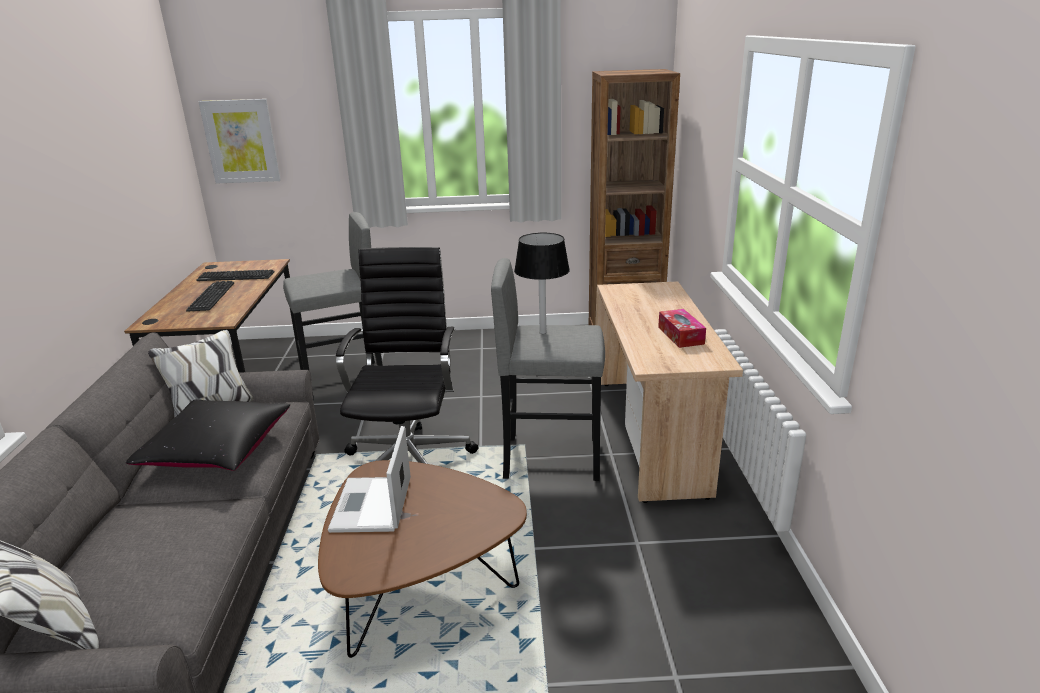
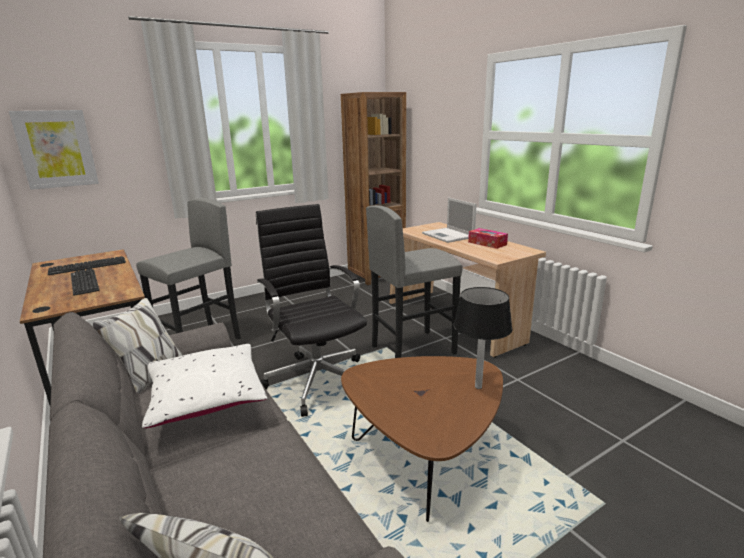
camera: 30 degrees left, 5 degrees down
black pillow [126,399,290,471] -> white pillow [142,344,267,428]
laptop [328,426,411,533] -> laptop moved to [422,198,476,243]
black table lamp [514,233,570,334] -> black table lamp moved to [453,287,513,389]

